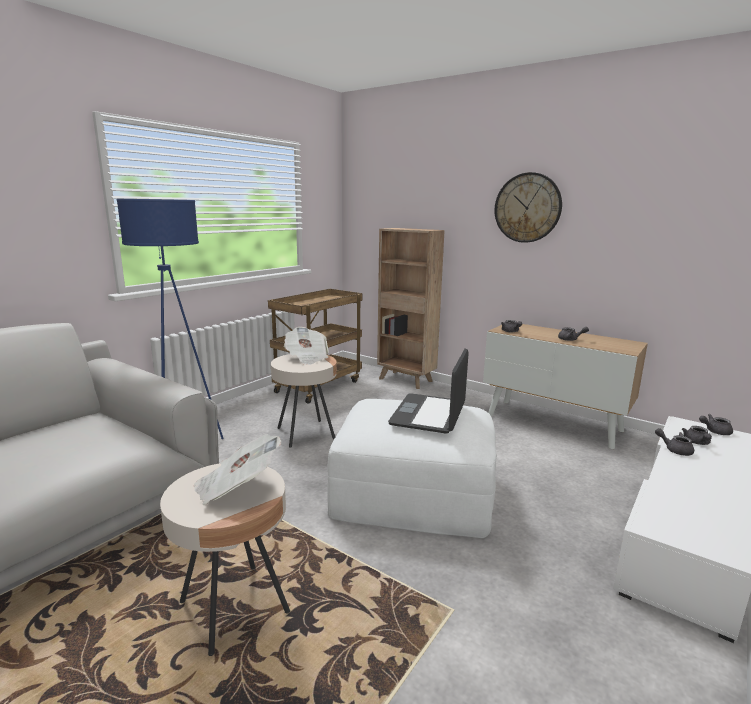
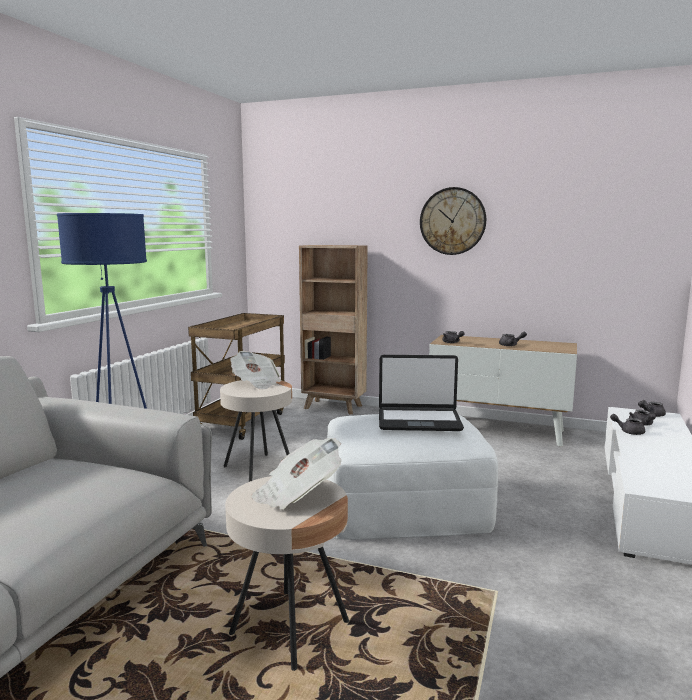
camera: 15 degrees left, 5 degrees down
laptop [388,348,469,434] -> laptop turned 90 degrees counterclockwise [379,355,464,431]

